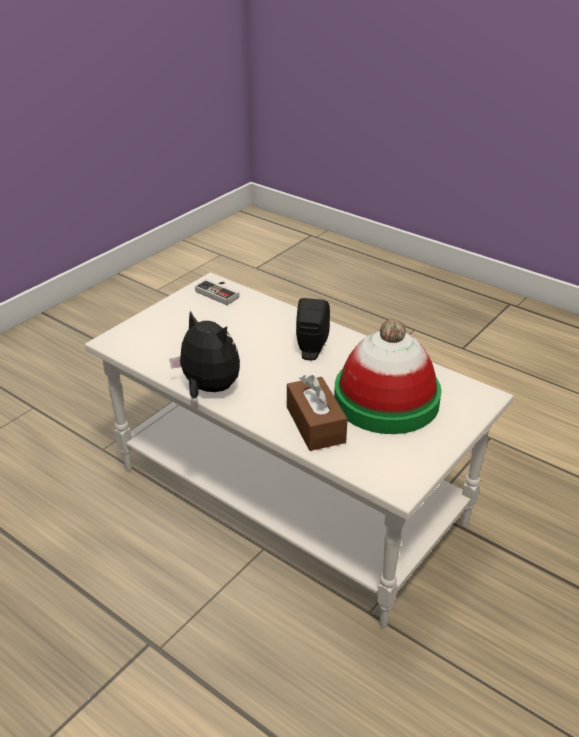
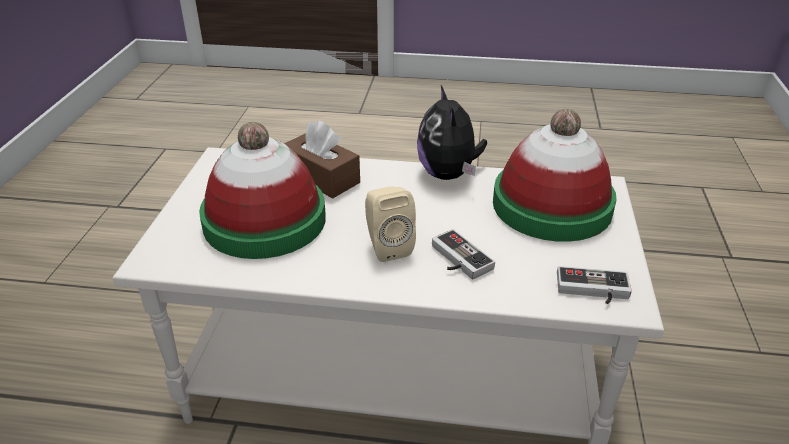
camera: 150 degrees right, 0 degrees up
plush toy [169,311,240,398] -> plush toy turned 75 degrees clockwise [417,86,487,180]
black speaker [296,298,330,360] -> beige speaker [365,187,416,262]
none -> game controller [432,229,495,279]
none -> hat [493,109,617,242]

